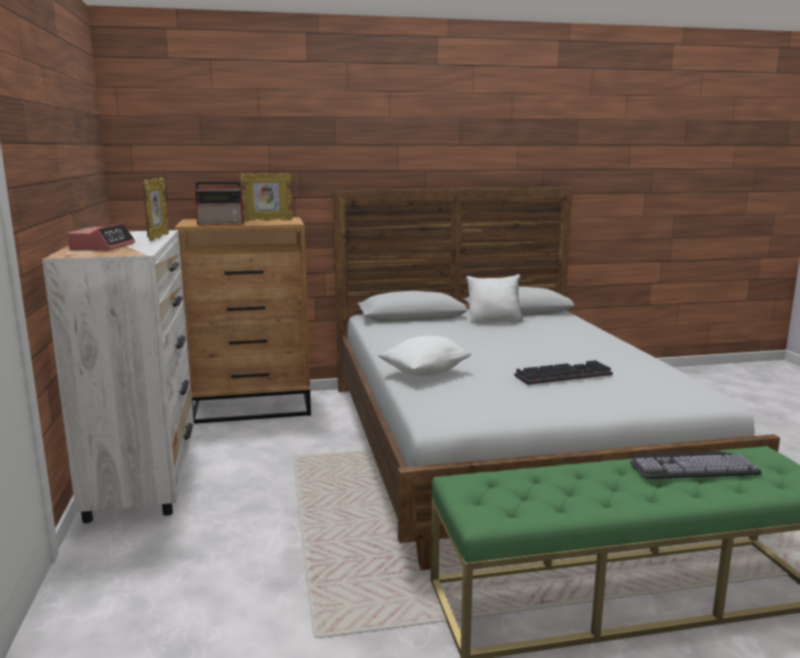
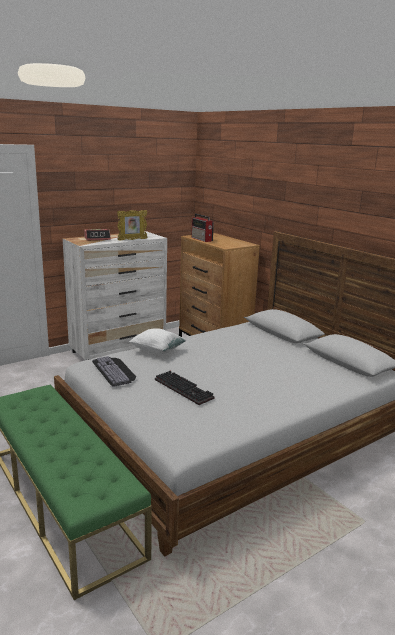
camera: 65 degrees right, 5 degrees up
picture frame [239,172,293,221] -> none
white pillow [466,274,523,323] -> none
keyboard [630,451,762,479] -> keyboard moved to [92,356,136,386]

